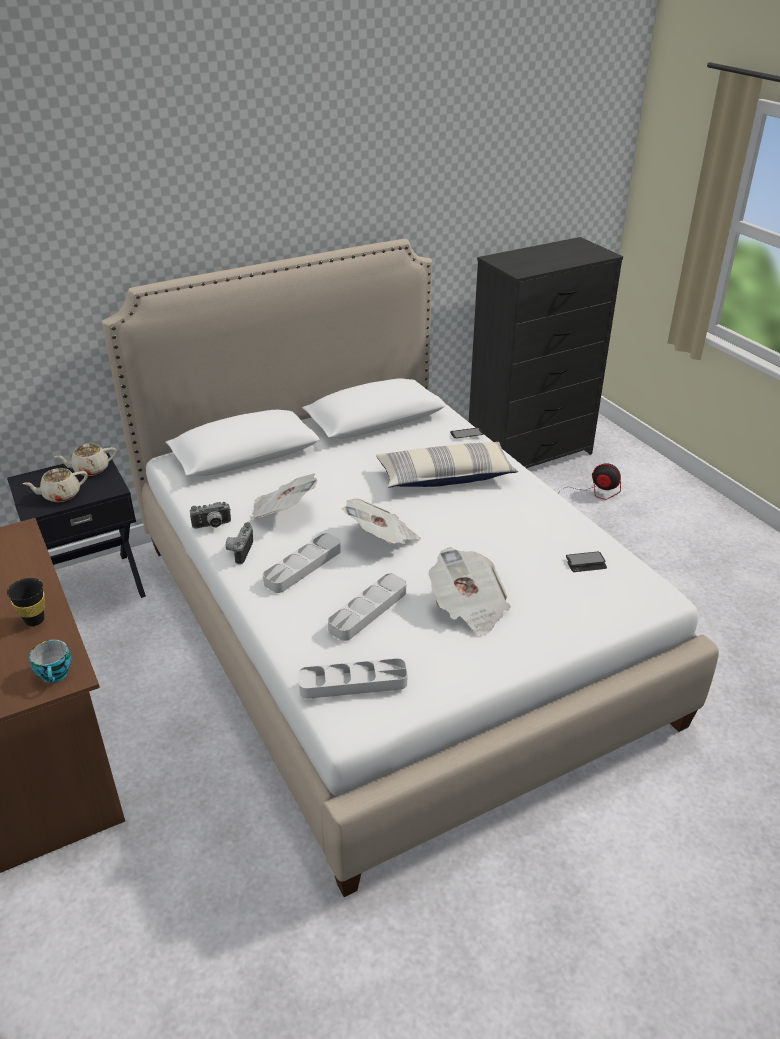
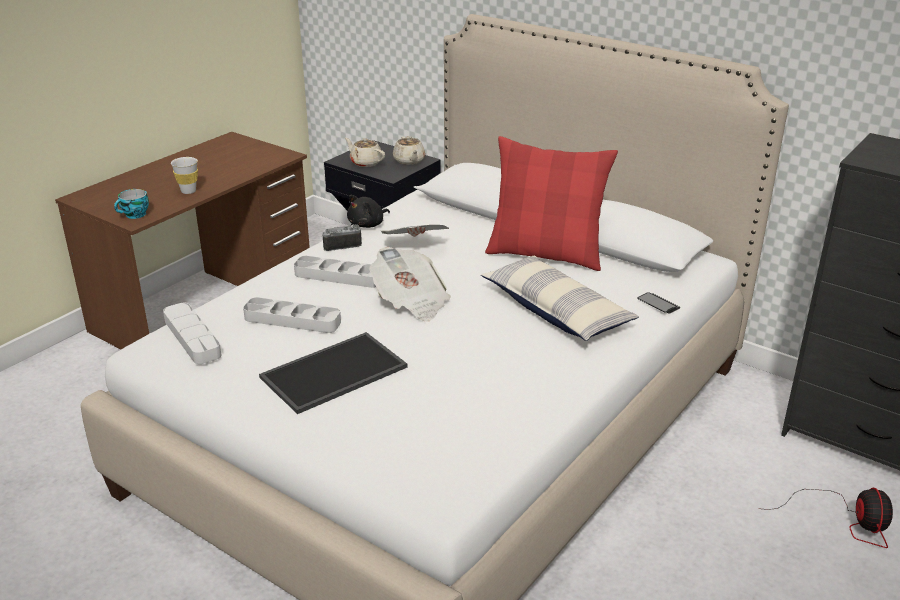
camera: 65 degrees right, 5 degrees down
black cup [7,578,45,626] -> white cup [171,157,198,194]
beige teapot [55,443,117,476] -> beige teapot turned 150 degrees counterclockwise [393,136,425,165]
camera [190,502,231,528] -> black plush toy [347,195,390,228]
newspaper [428,547,511,636] -> tray [259,332,408,414]
phone [566,551,607,572] -> none
none -> red pillow [485,136,618,271]

